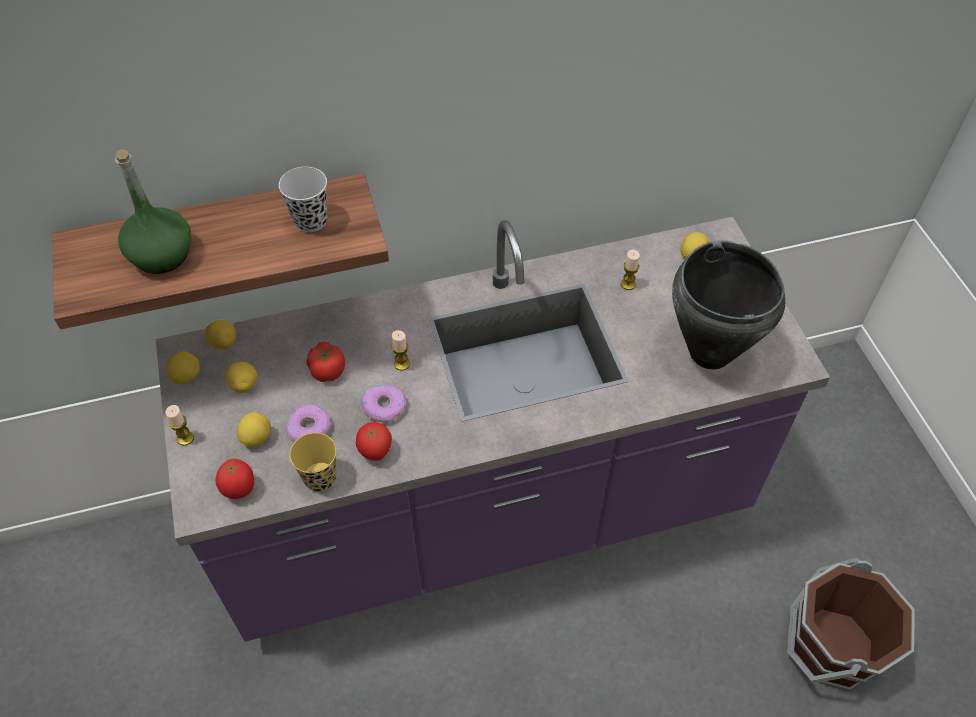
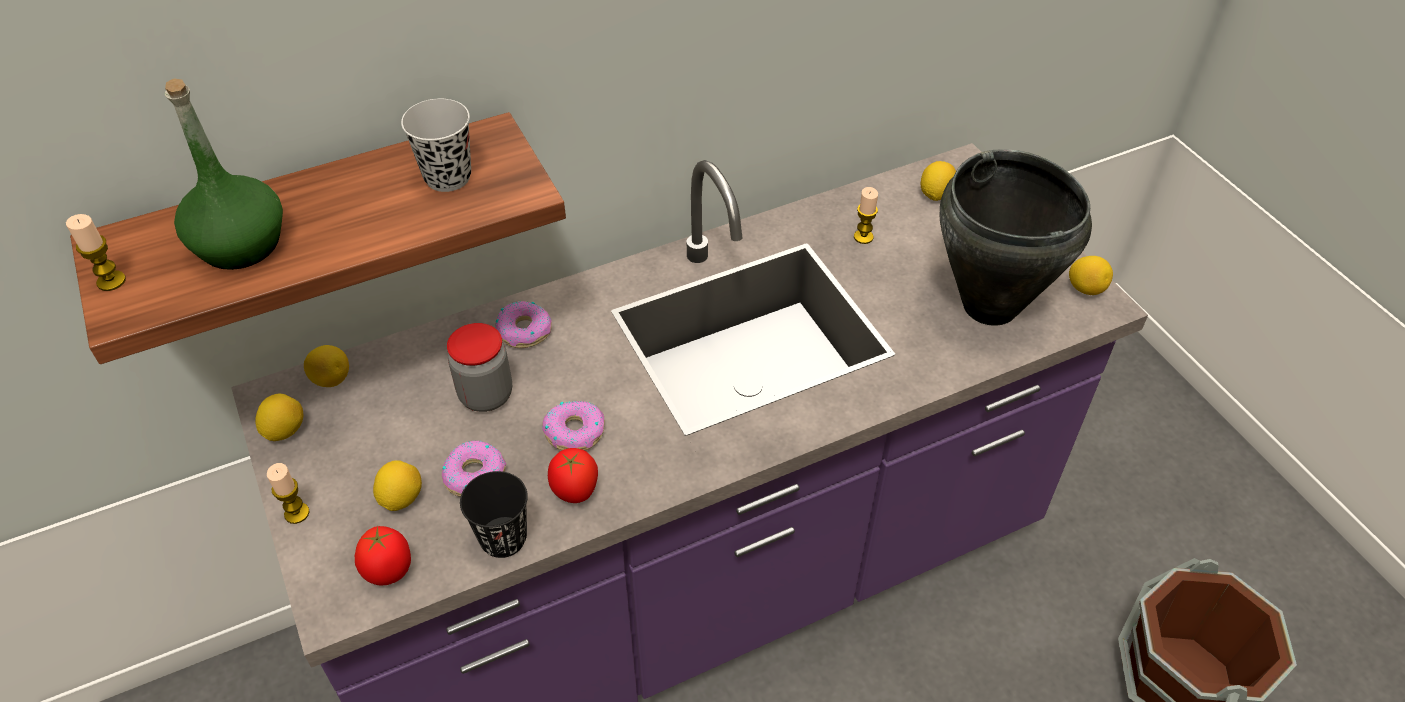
camera: 10 degrees left, 5 degrees down
lemon [226,361,257,393] -> lemon moved to [1069,256,1113,295]
yellow cup [289,433,336,492] -> black cup [460,471,528,558]
tomato [306,342,345,382] -> jar [447,323,512,412]
candle [391,330,410,371] -> candle moved to [66,214,126,291]
none -> donut [495,301,552,348]

